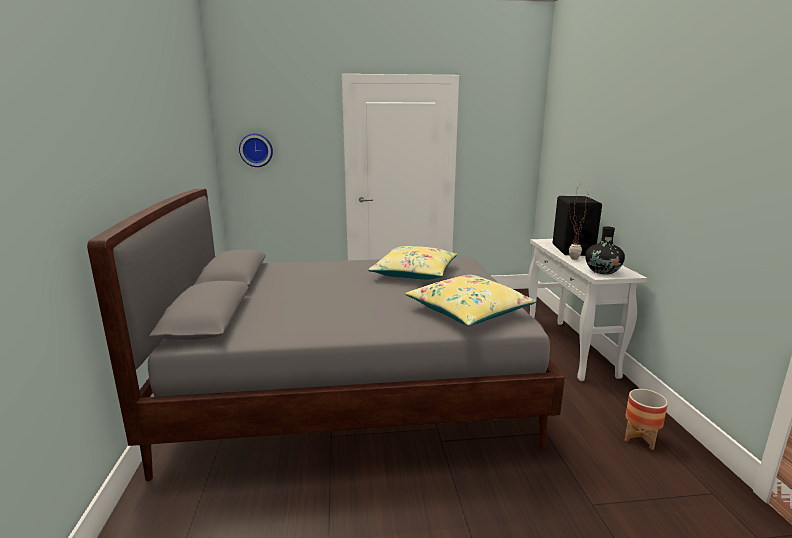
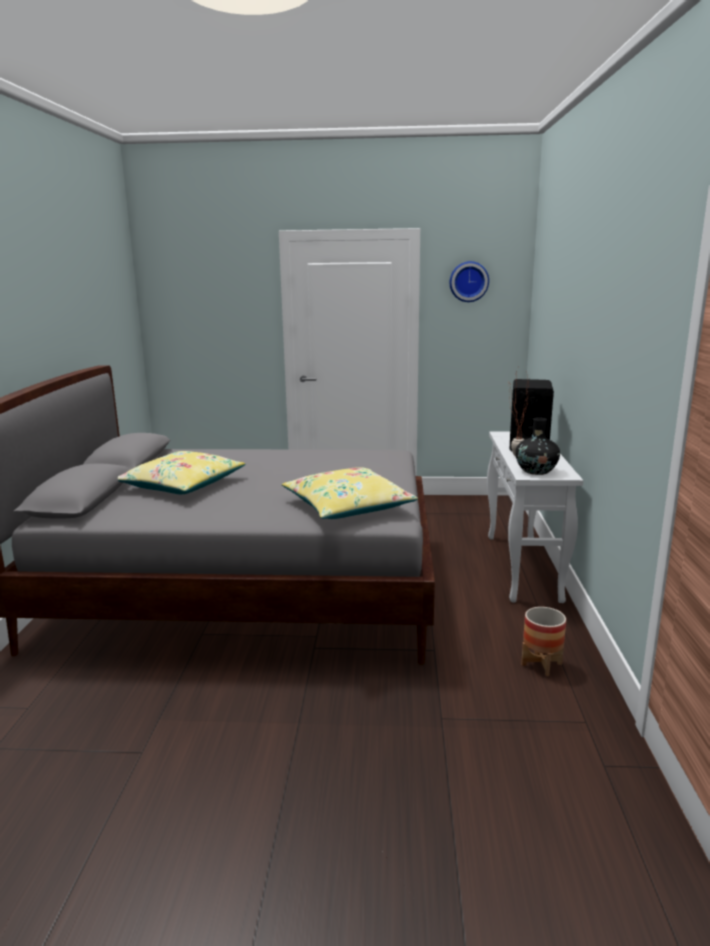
camera: 10 degrees right, 0 degrees up
wall clock [239,133,273,167] -> wall clock moved to [450,261,489,302]
yellow pillow [368,246,457,280] -> yellow pillow moved to [118,451,245,494]

